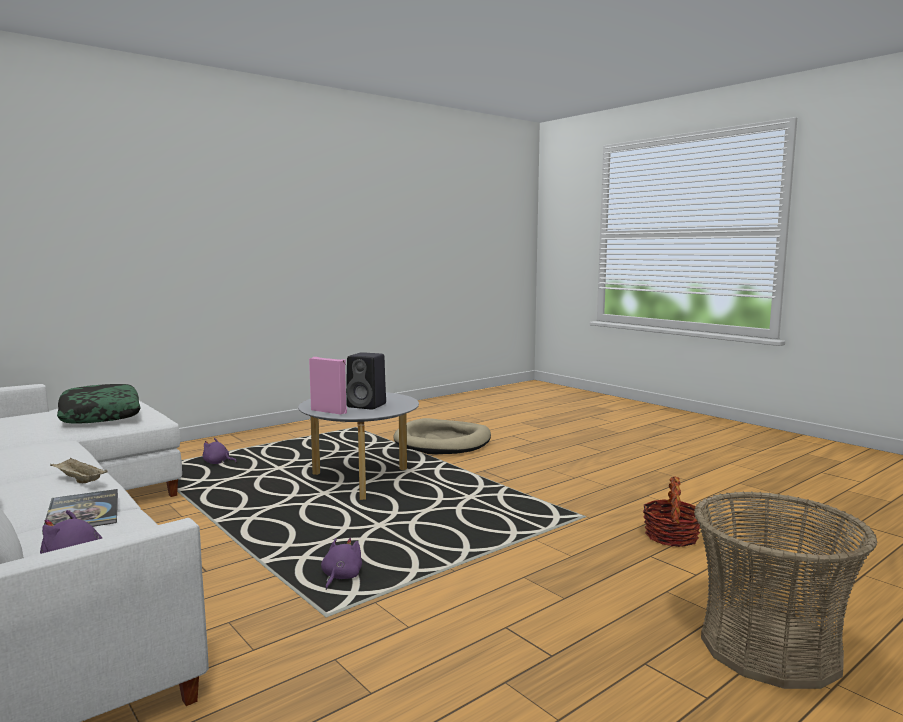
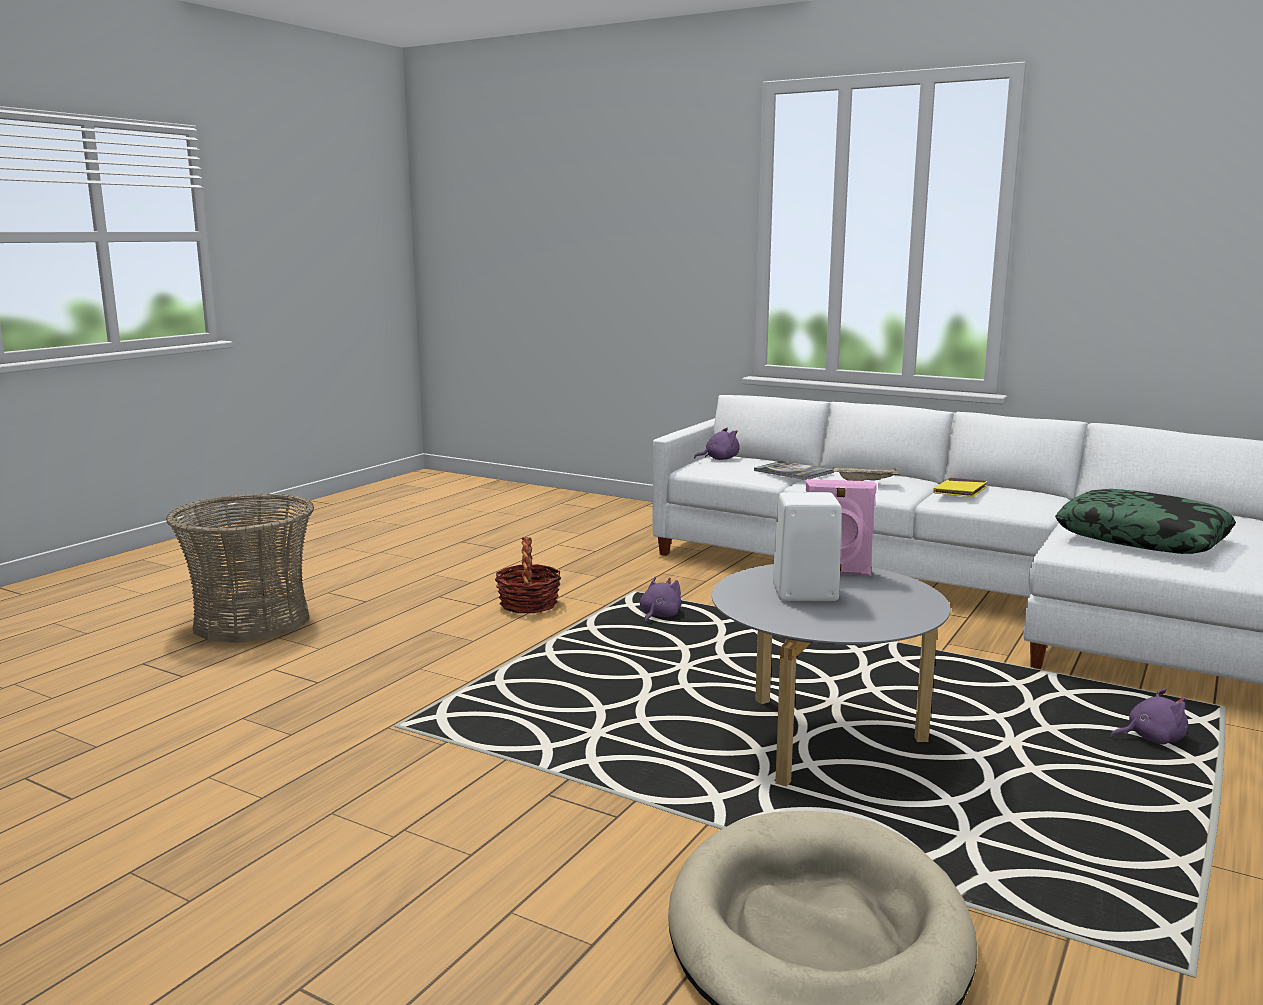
camera: 160 degrees right, 5 degrees up
purple plush toy [321,538,362,590] -> purple plush toy turned 150 degrees counterclockwise [640,577,682,624]
black speaker [346,352,386,410] -> white speaker [773,492,842,601]
basket [643,476,701,547] -> basket moved to [495,537,561,613]
none -> yellow book [933,478,988,497]

